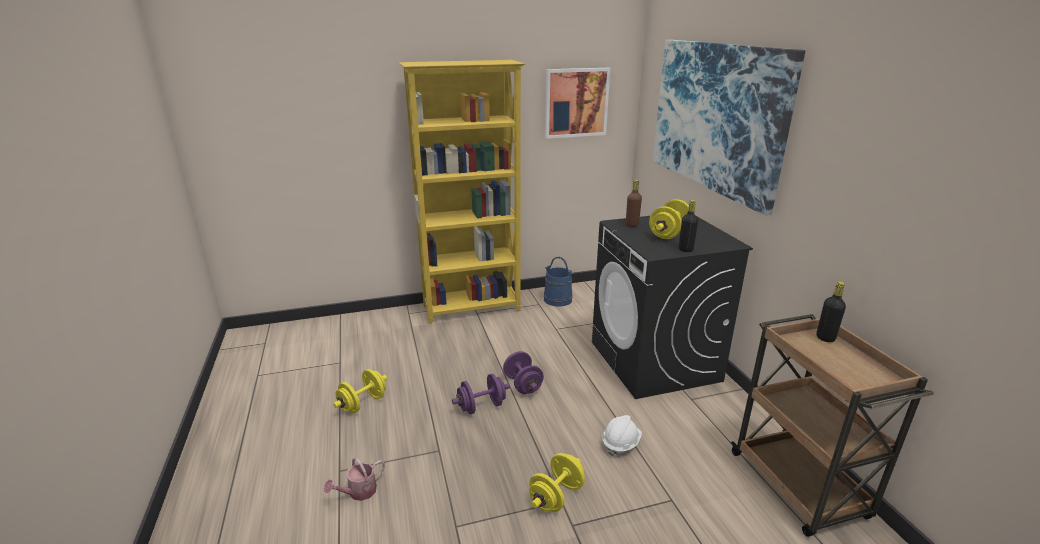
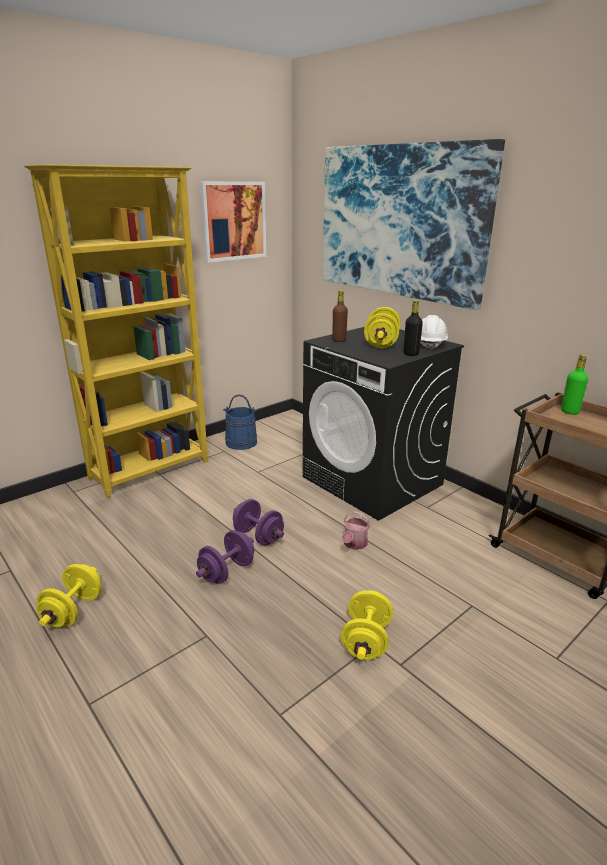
camera: 25 degrees left, 0 degrees up
watering can [324,458,385,501] -> watering can moved to [342,511,370,550]
white hard hat [602,415,642,456] -> white hard hat moved to [420,315,448,350]
black bottle [816,281,846,342] -> green bottle [561,354,588,415]

